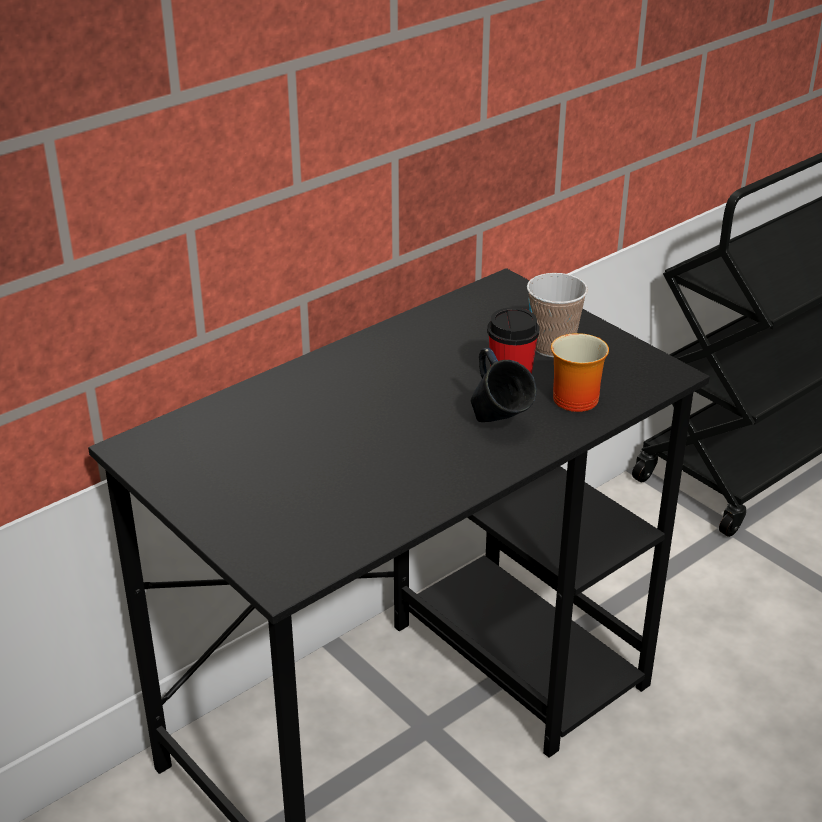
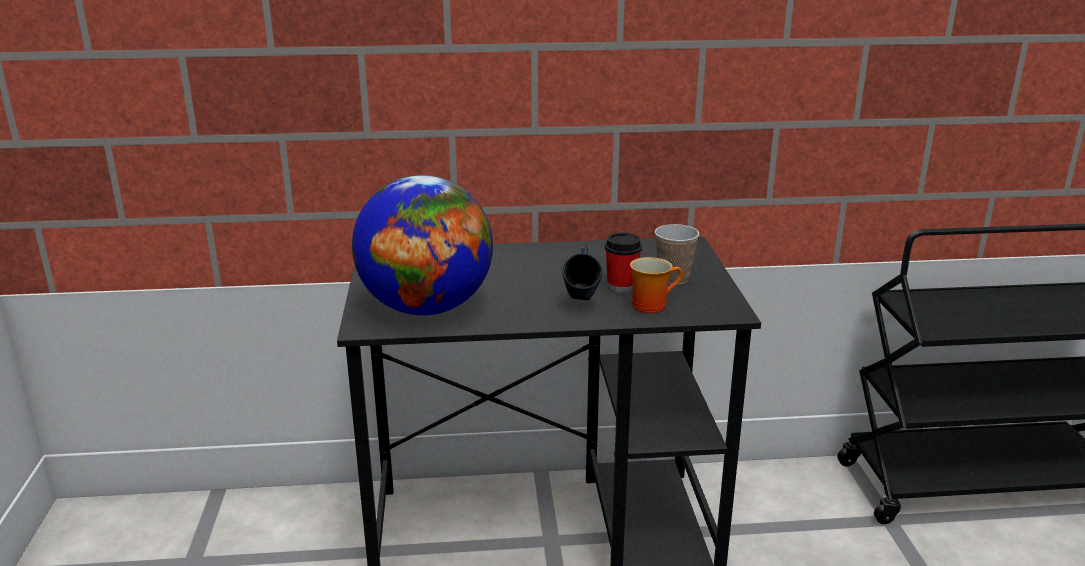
camera: 35 degrees right, 10 degrees down
none -> globe [352,175,493,315]

